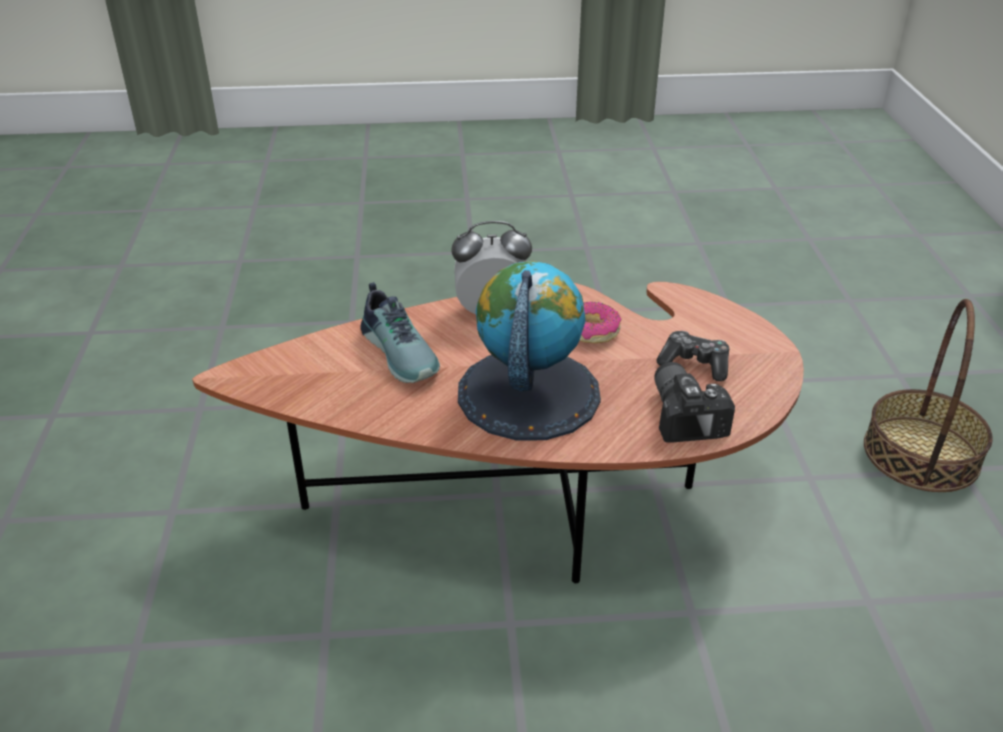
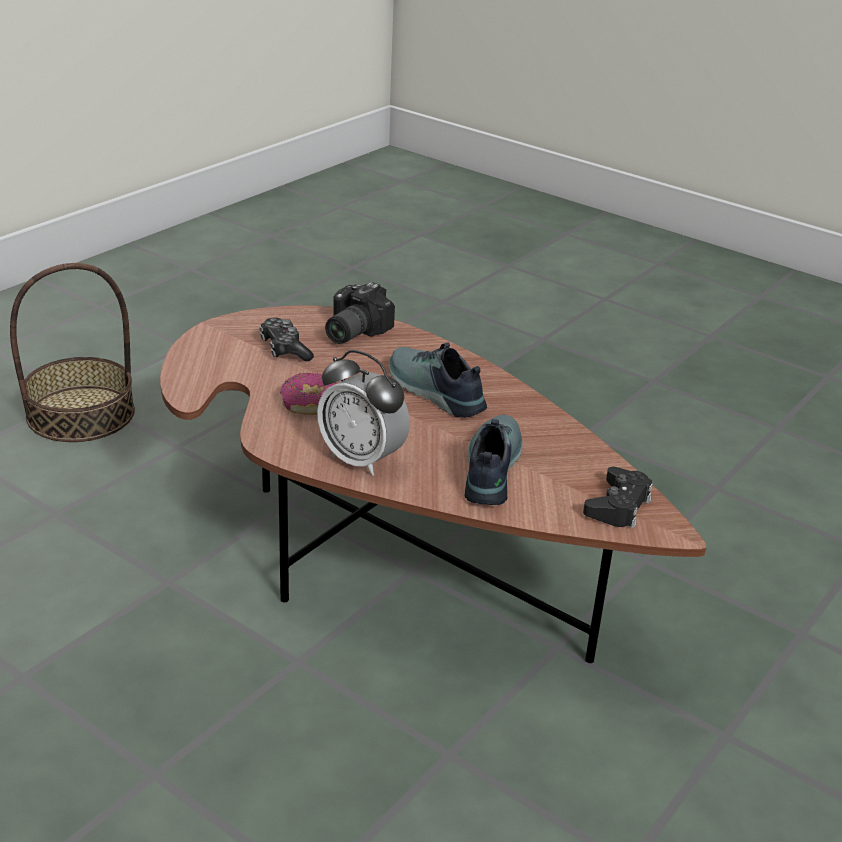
camera: 140 degrees left, 5 degrees down
globe [458,261,601,441] -> shoe [389,342,487,418]
none -> black game controller [583,467,653,528]

